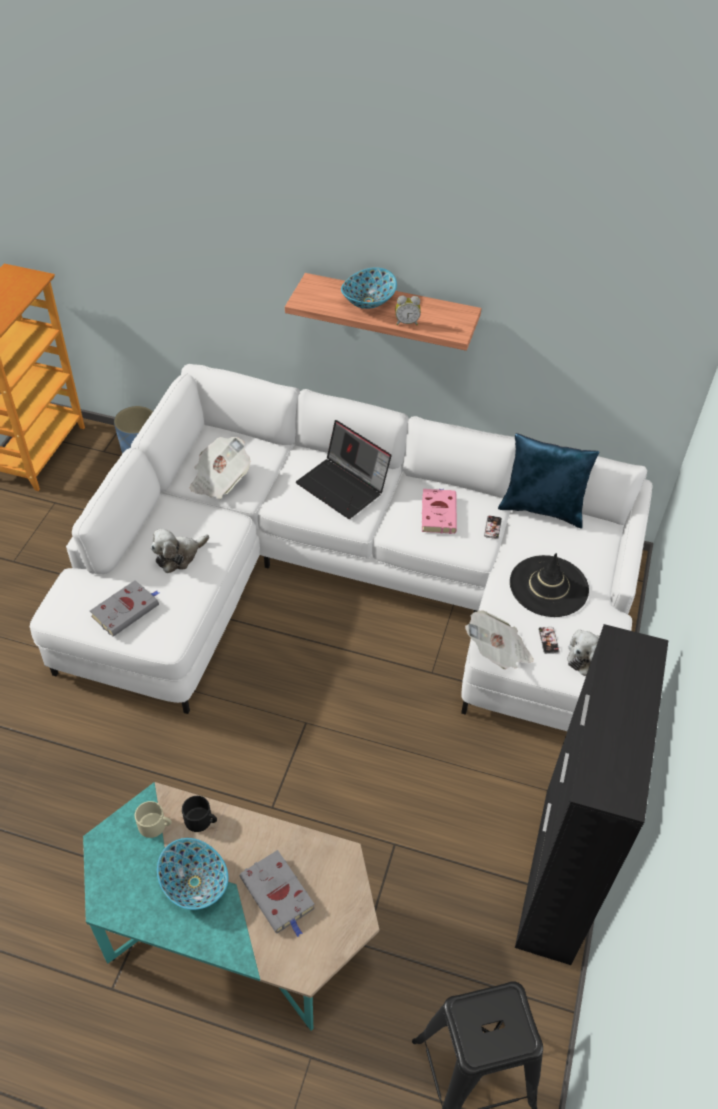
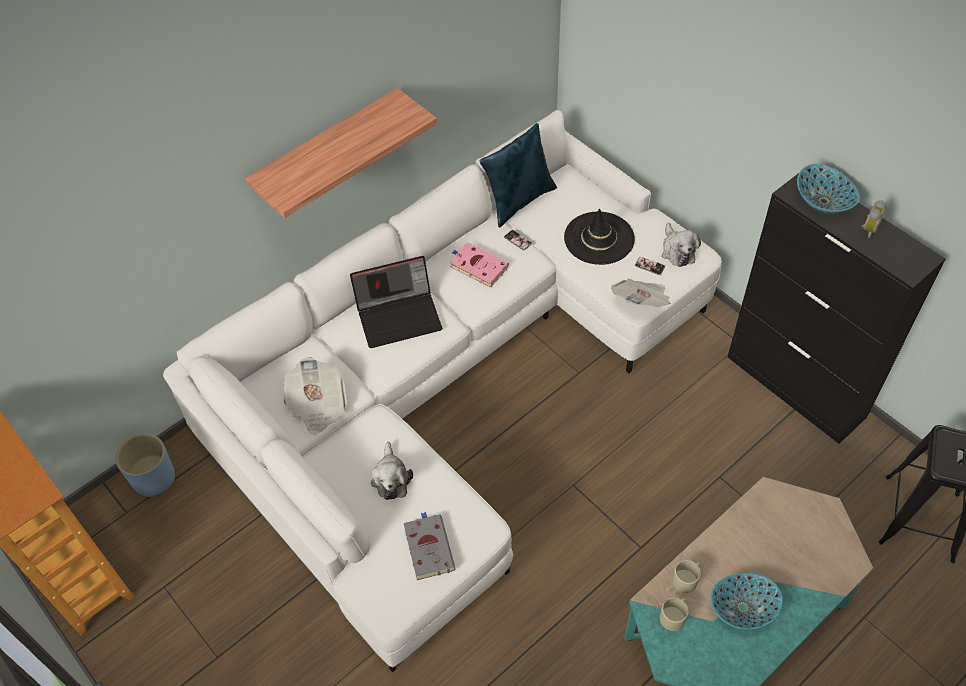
camera: 55 degrees left, 5 degrees up
black mug [182,796,217,832] -> beige mug [672,560,701,593]
grey book [240,850,315,937] -> none
bowl [341,267,397,309] -> bowl moved to [797,164,860,214]
alarm clock [395,296,421,325] -> alarm clock moved to [861,200,886,238]

